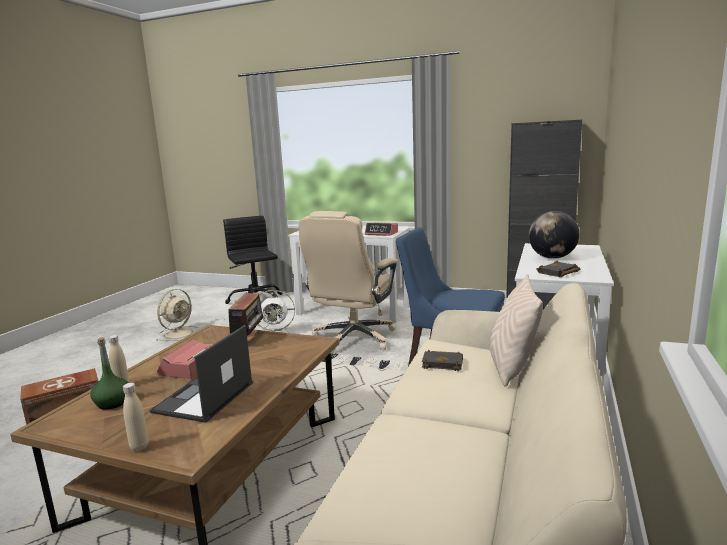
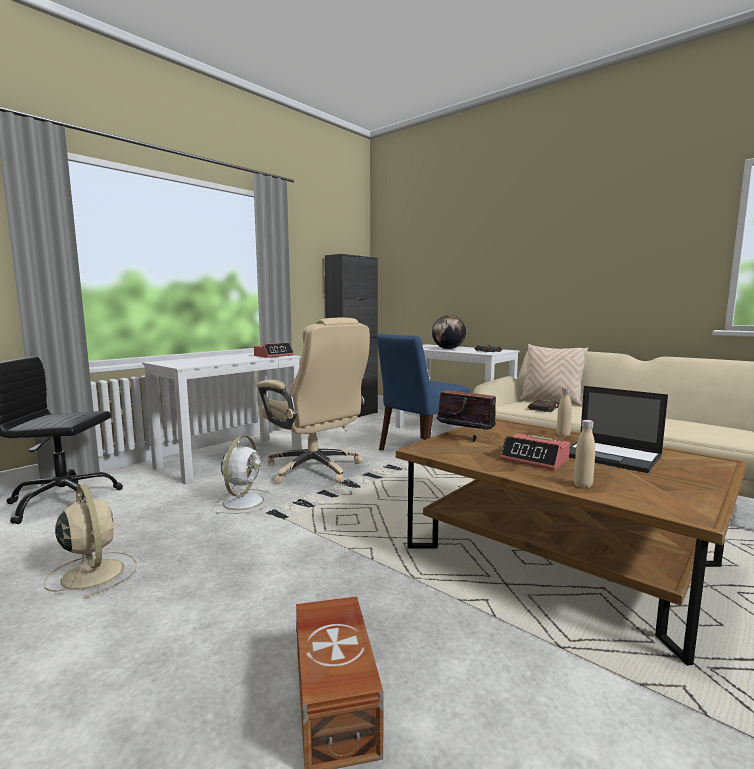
camera: 70 degrees left, 5 degrees down
green bottle [90,337,129,410] -> none
beige bottle [123,383,149,451] -> beige bottle moved to [556,388,572,437]

